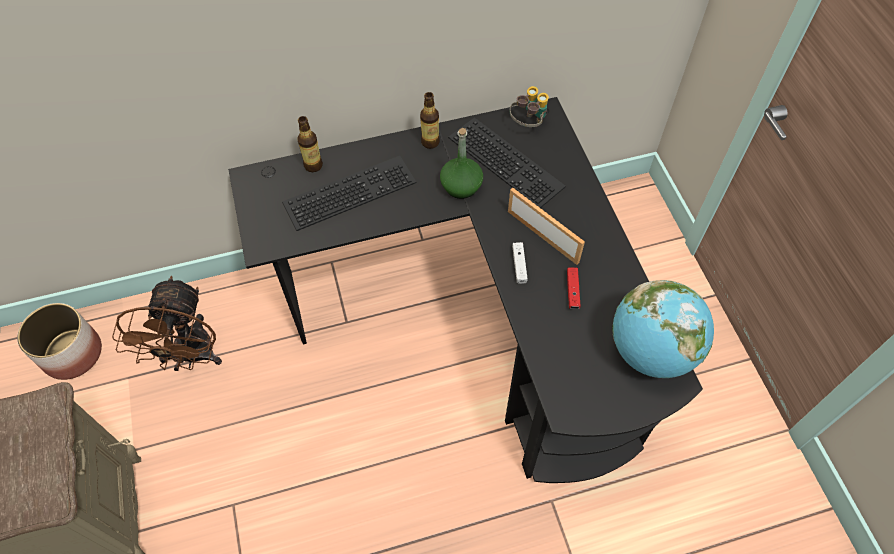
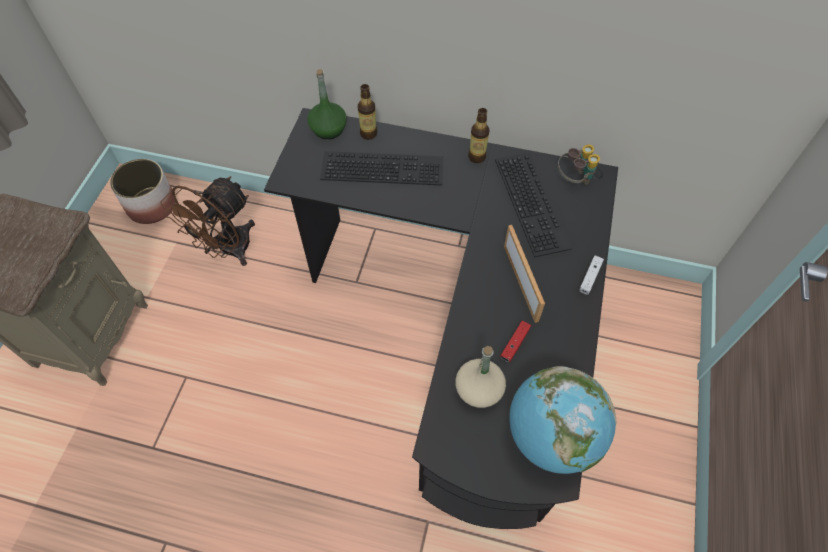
camera: 30 degrees right, 0 degrees up
green bottle [440,128,483,199] -> green bottle moved to [307,69,347,140]
white game controller [512,242,528,284] -> white game controller moved to [579,255,604,295]
none -> beige bottle [455,346,506,408]

